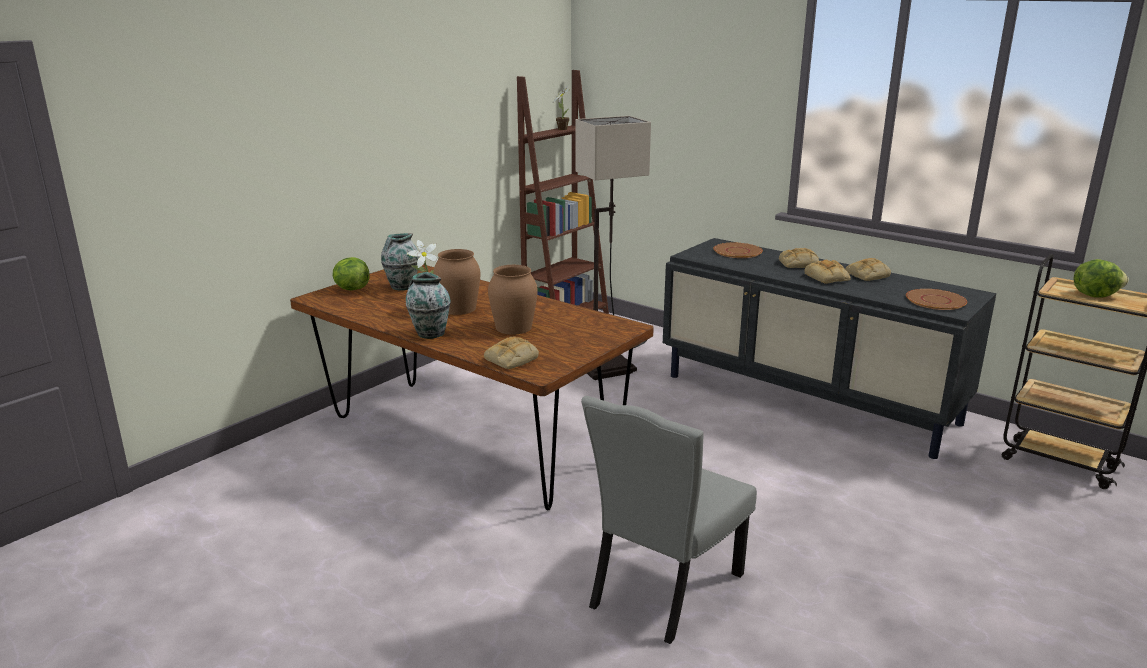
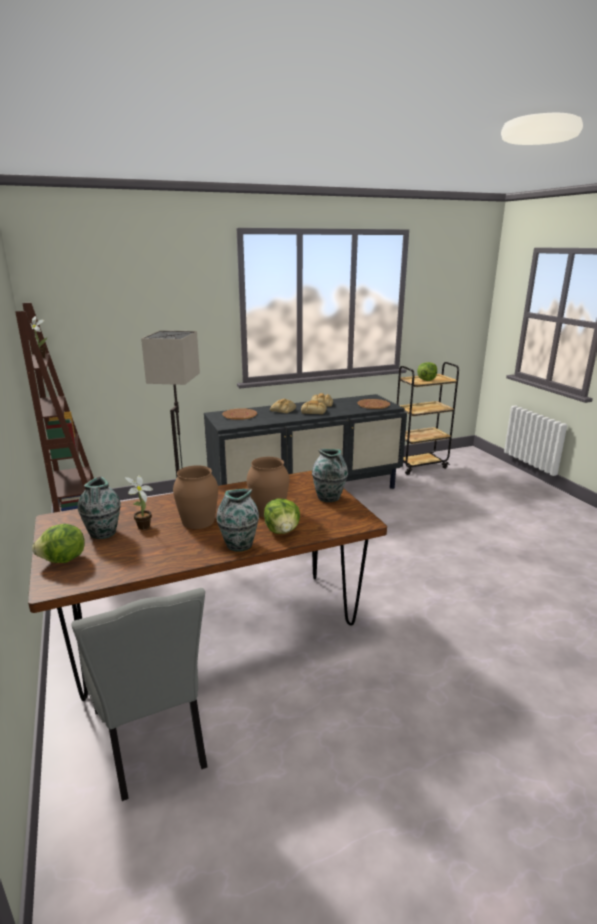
camera: 60 degrees left, 0 degrees up
bread [484,337,539,369] -> none
grey chair [581,396,757,644] -> grey chair moved to [71,588,207,801]
none -> lettuce [264,498,300,534]
none -> vase [312,449,348,502]

